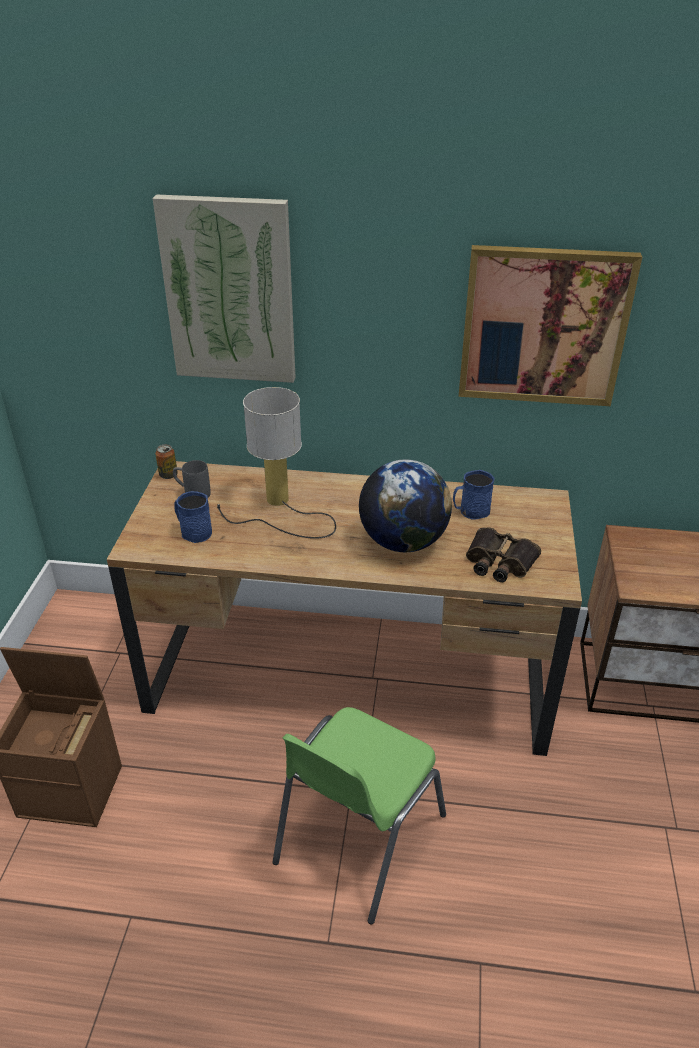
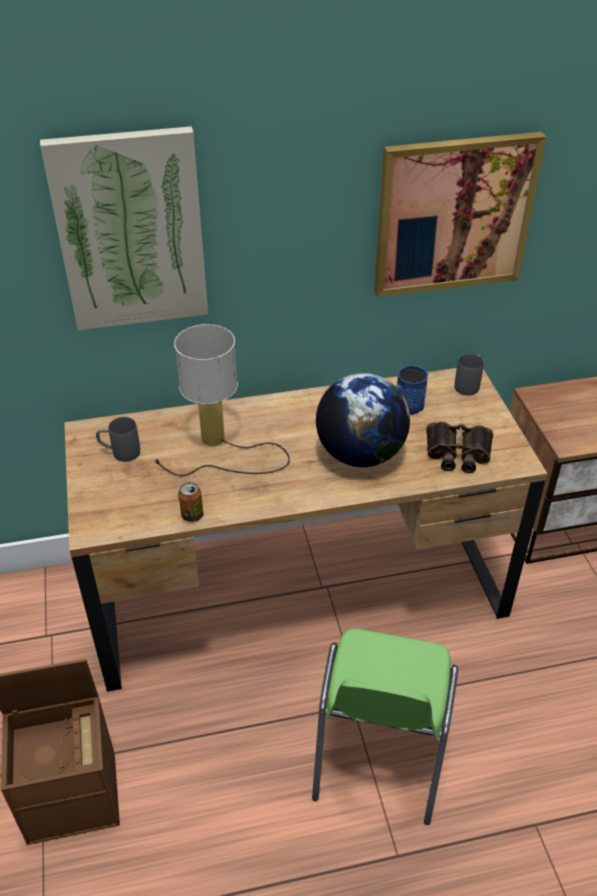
camera: 20 degrees left, 5 degrees up
can [155,444,178,479] -> can moved to [178,482,203,522]
blue mug [174,491,212,543] -> none
none -> grey mug [454,354,484,396]

